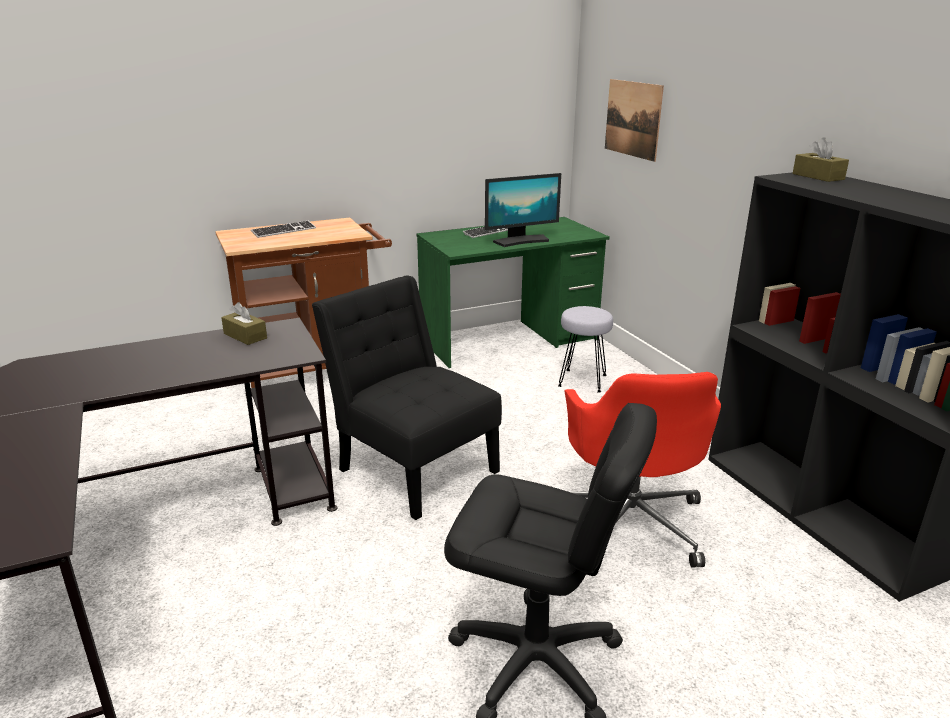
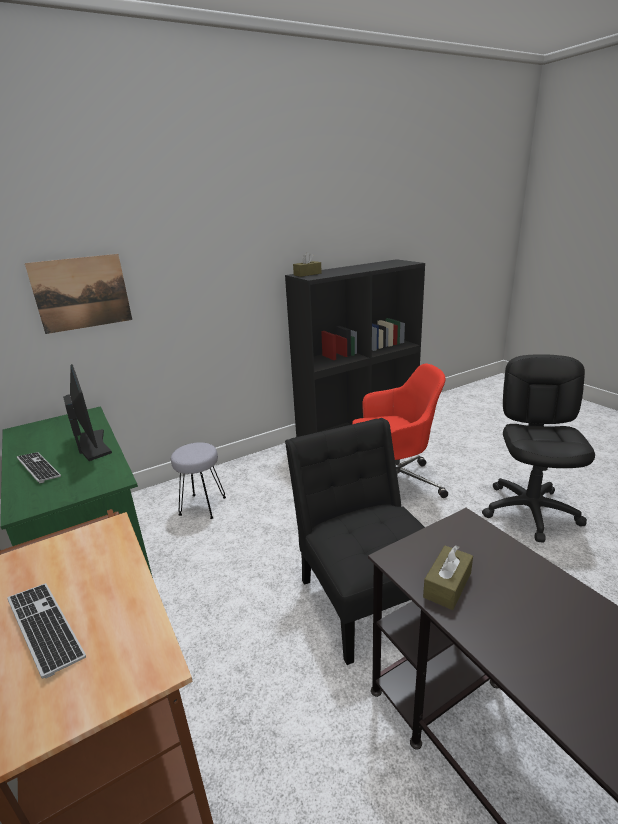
camera: 95 degrees left, 0 degrees up
black chair [312,276,502,520] -> black chair turned 120 degrees clockwise [285,418,425,665]

